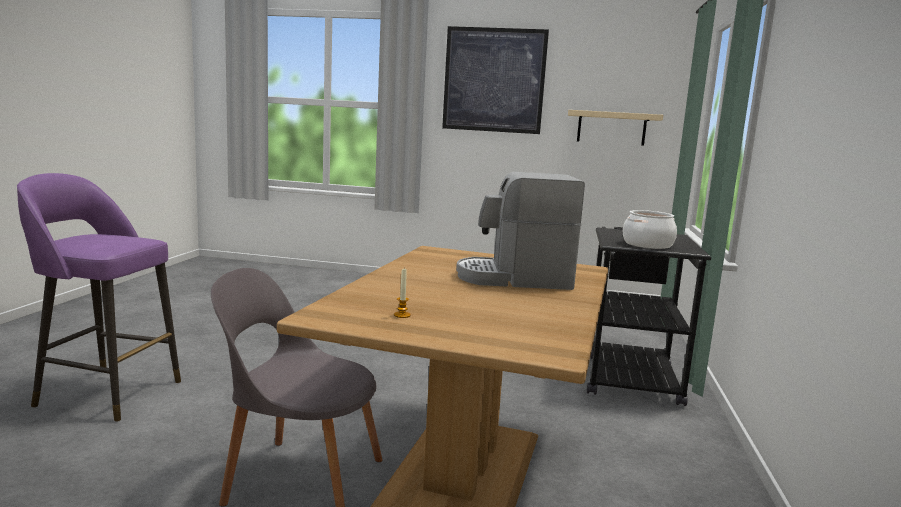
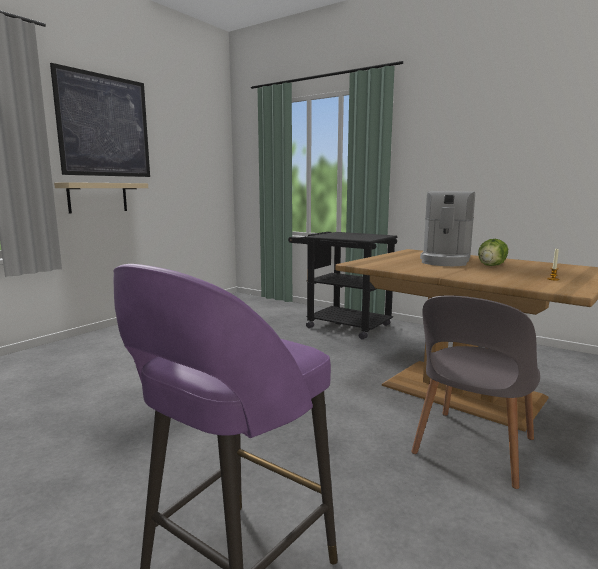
camera: 65 degrees left, 0 degrees up
beige shelf [568,110,663,146] -> beige shelf moved to [54,182,148,214]
cooking pot [623,210,677,249] -> none
none -> lettuce [478,239,508,266]

